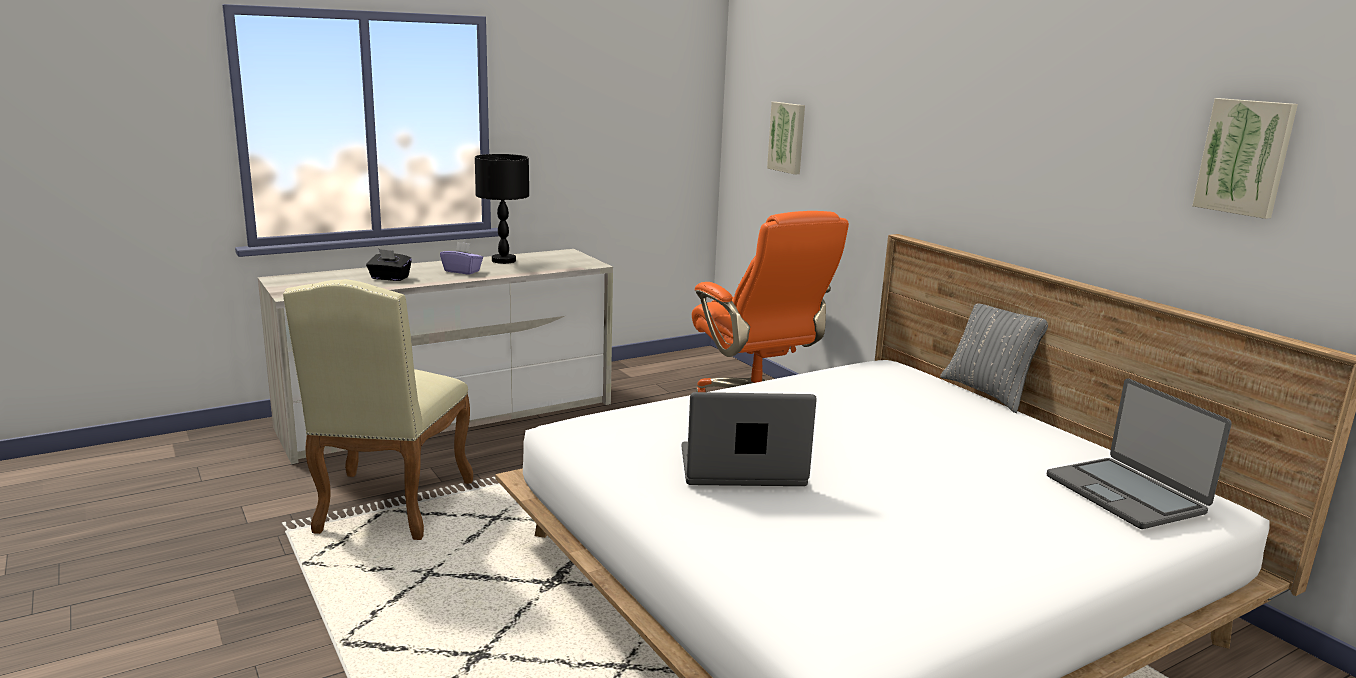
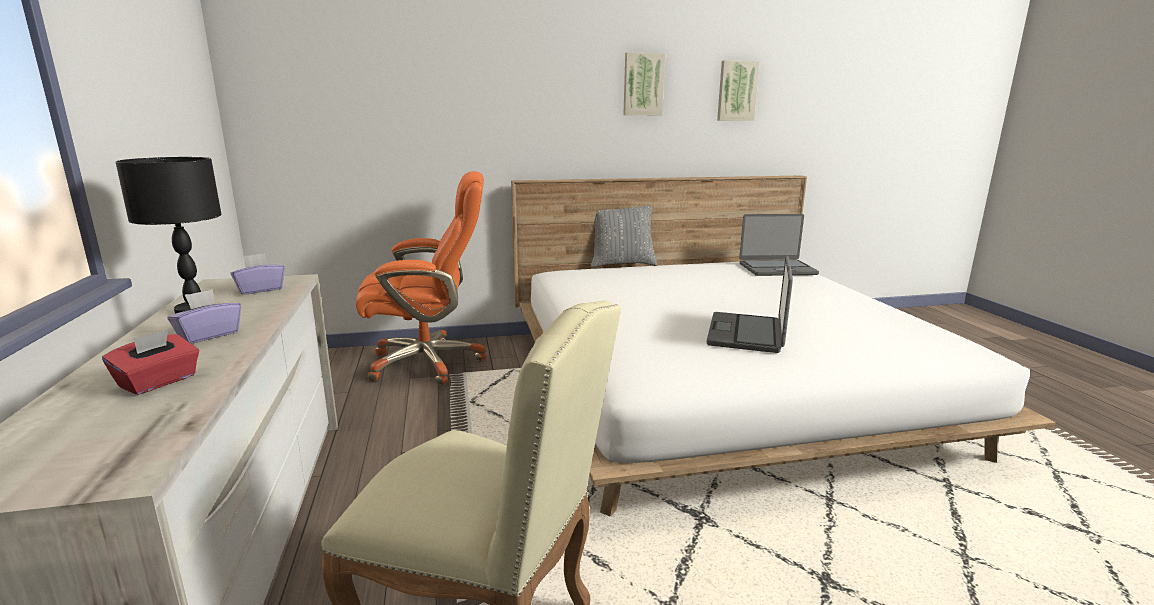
camera: 70 degrees left, 0 degrees up
black tissue box [366,249,412,281] -> red tissue box [102,330,199,395]
picture [767,102,805,175] -> picture moved to [623,52,665,115]
none -> purple tissue box [230,253,285,295]

